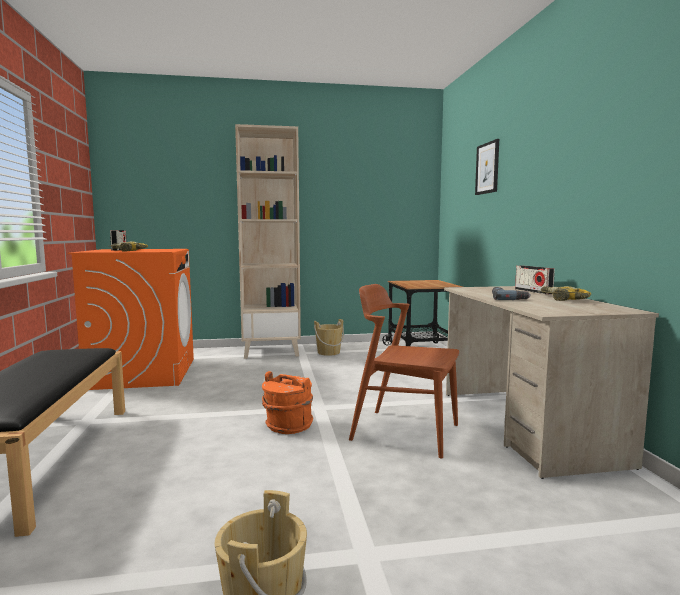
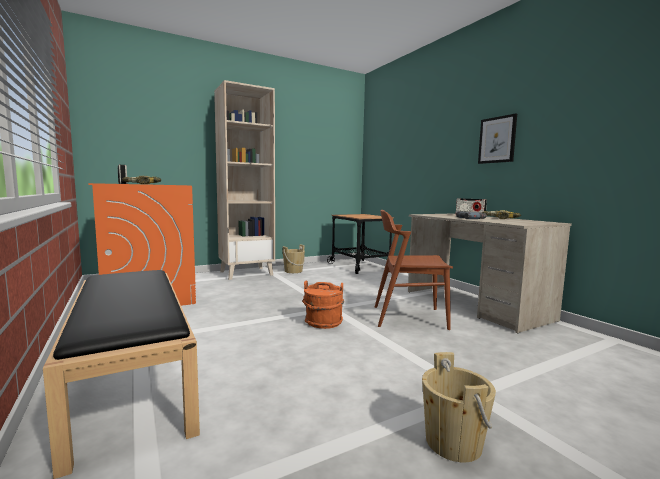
camera: 20 degrees left, 0 degrees up
picture [475,139,499,195] -> picture moved to [478,114,517,164]

